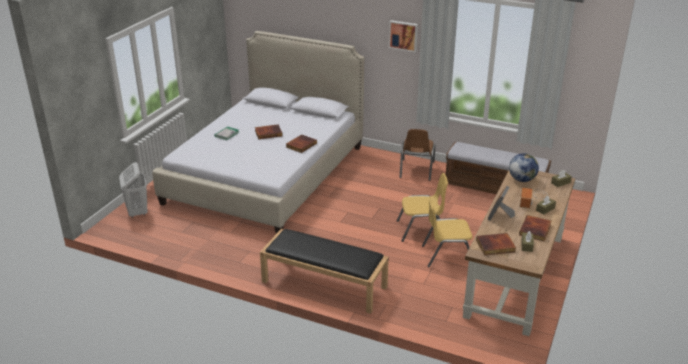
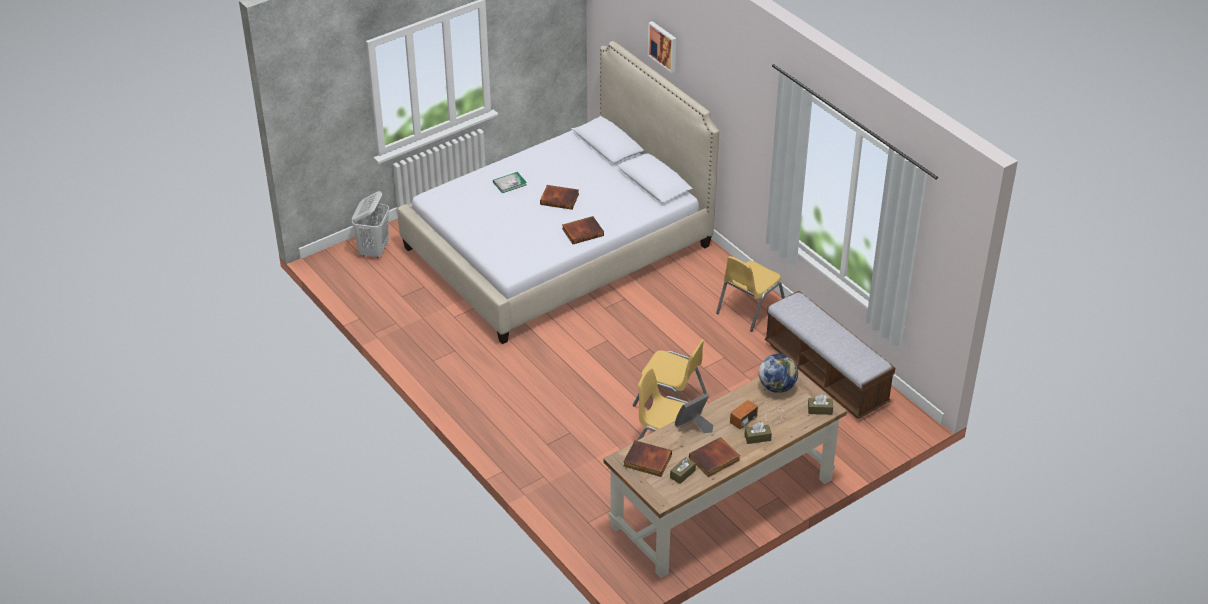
camera: 30 degrees right, 10 degrees up
black bench [260,229,389,314] -> none
picture [389,20,418,52] -> picture moved to [648,21,676,73]
brown chair [400,129,435,181] -> yellow chair [716,256,785,332]

